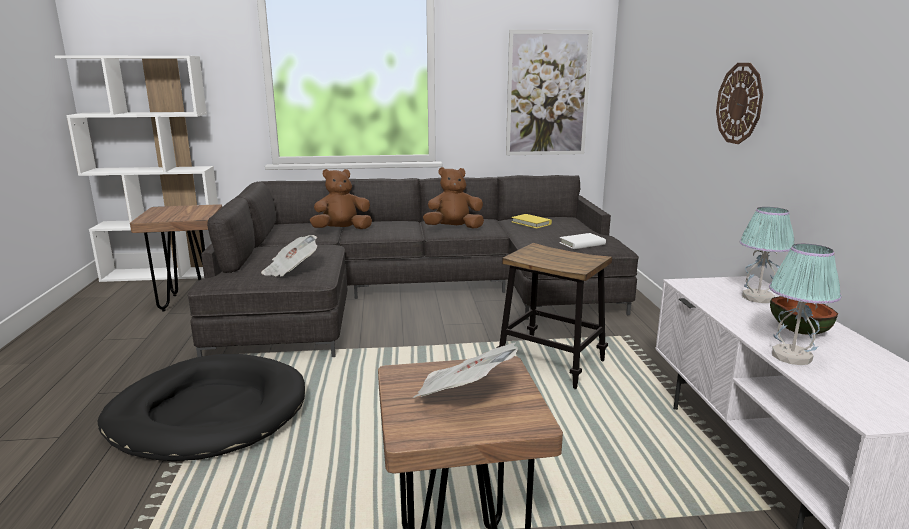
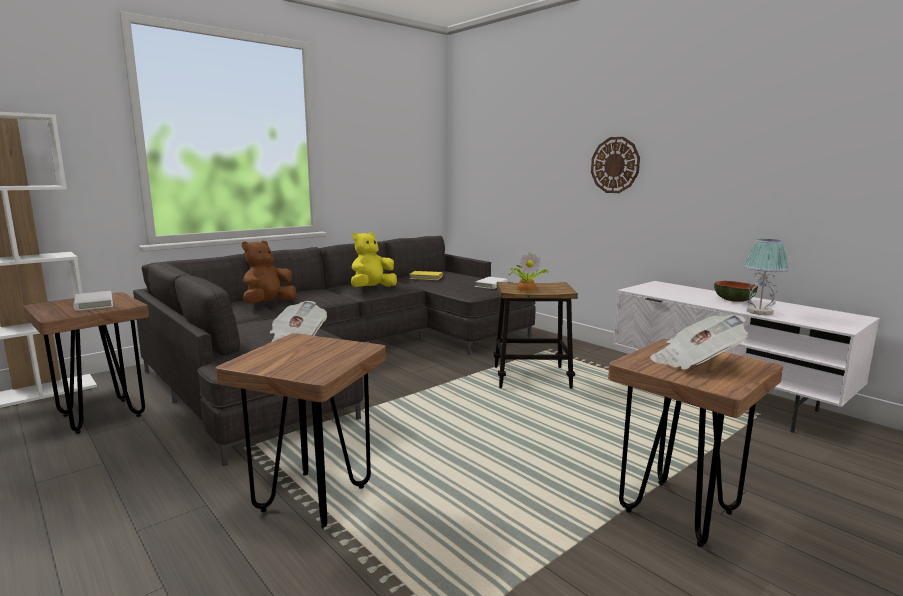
camera: 35 degrees left, 5 degrees down
black dog bed [98,354,305,461] -> brown stool [215,333,386,529]
brown plush toy [423,167,484,229] -> yellow plush toy [351,232,397,287]
picture [506,30,593,155] -> none
table lamp [740,207,794,303] -> none
none -> white book [73,291,113,311]
none -> potted plant [509,252,549,292]

